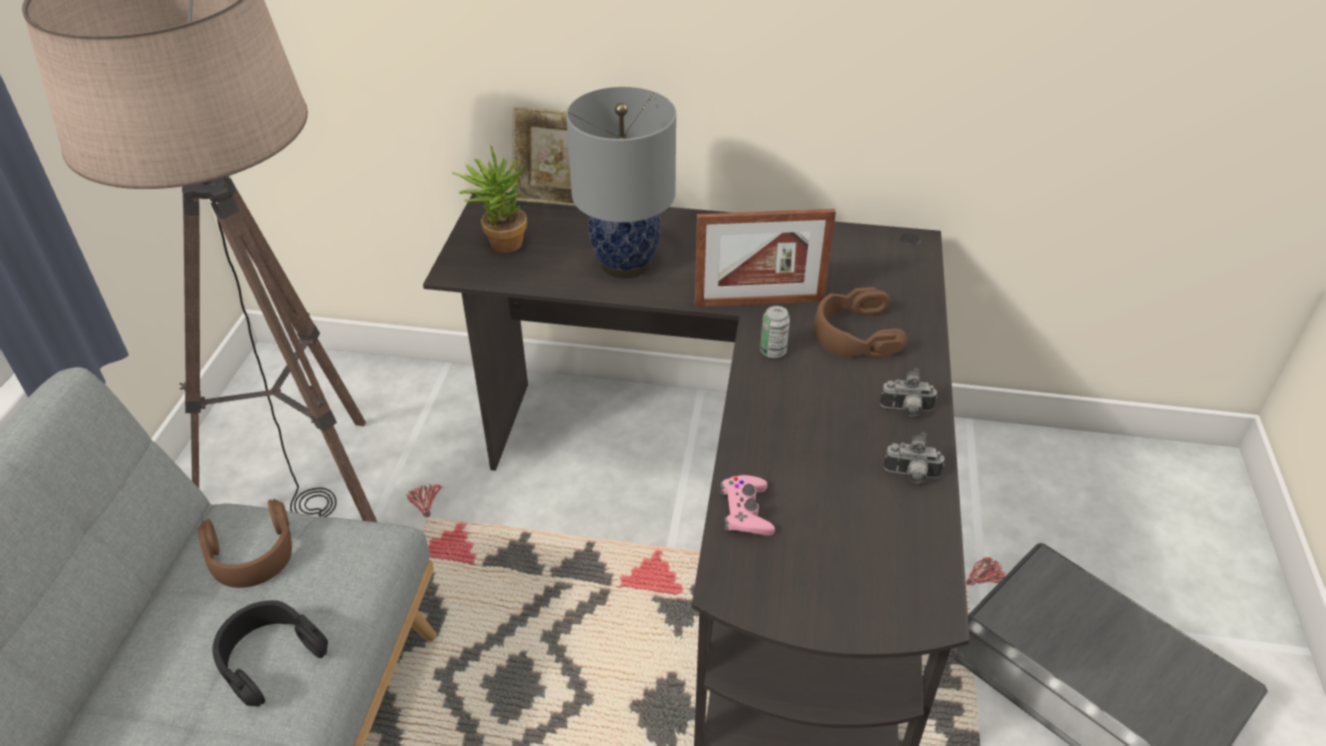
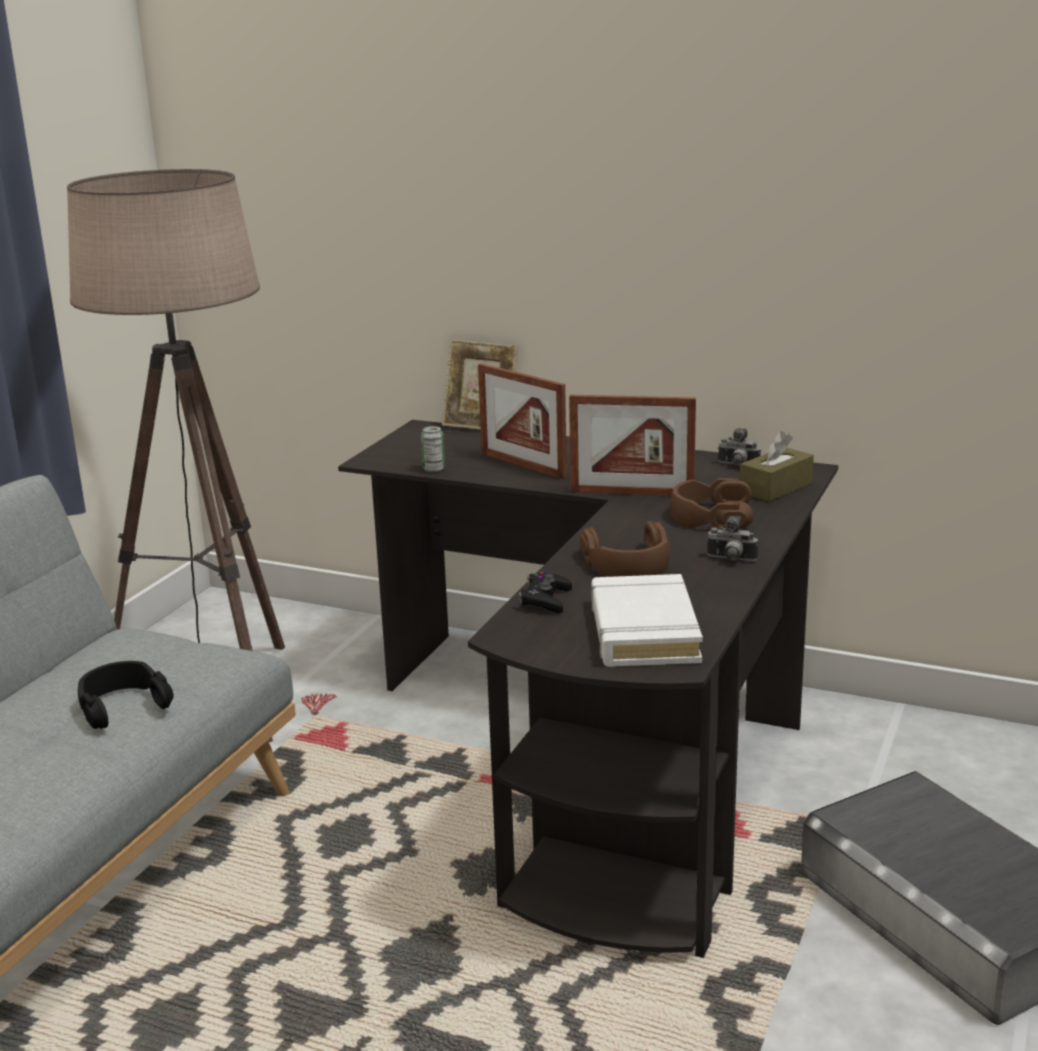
camera: 15 degrees right, 20 degrees down
brown headphones [197,499,292,588] -> brown headphones moved to [580,521,670,577]
potted plant [452,145,527,253] -> none
grey table lamp [566,87,676,278] -> picture frame [478,363,567,479]
pink game controller [720,475,775,536] -> black game controller [519,572,572,613]
can [760,306,790,358] -> can moved to [421,426,445,473]
camera [884,432,945,483] -> camera moved to [717,428,761,466]
none -> white book [591,574,703,667]
none -> brown tissue box [740,431,814,502]

